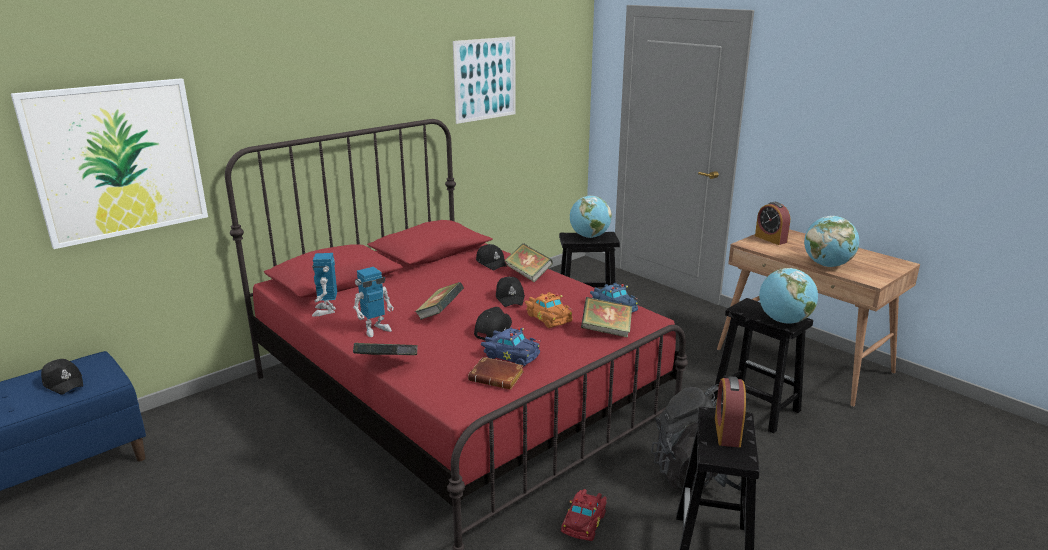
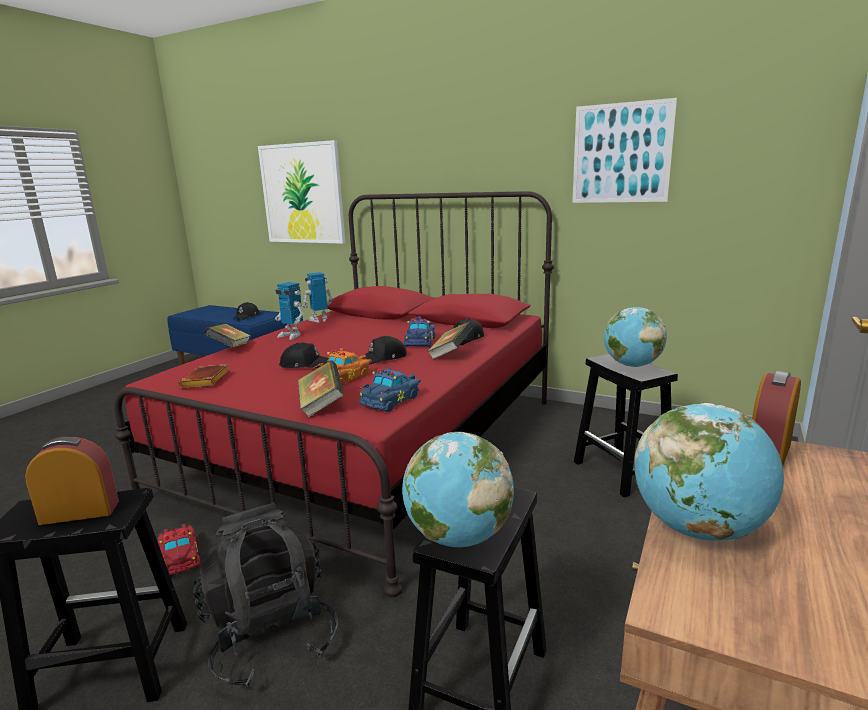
camera: 70 degrees right, 5 degrees down
book [415,282,464,320] -> none
blue toy car [481,327,541,367] -> blue toy car moved to [404,316,435,347]
red toy car [561,489,607,541] -> red toy car turned 120 degrees counterclockwise [158,524,201,575]

